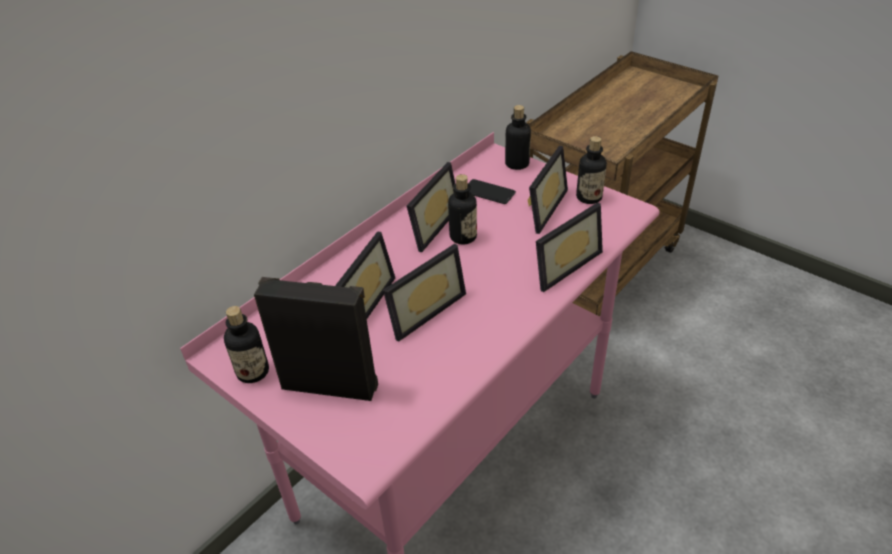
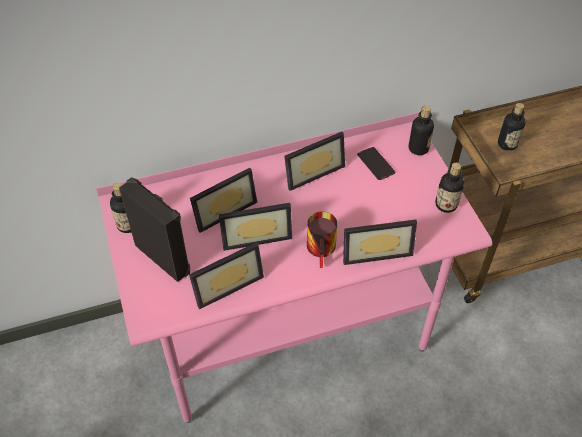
camera: 30 degrees right, 10 degrees up
bottle [448,174,477,244] -> bottle moved to [498,103,526,151]
picture frame [528,146,568,234] -> picture frame moved to [189,242,264,309]
none -> mug [307,211,338,268]

